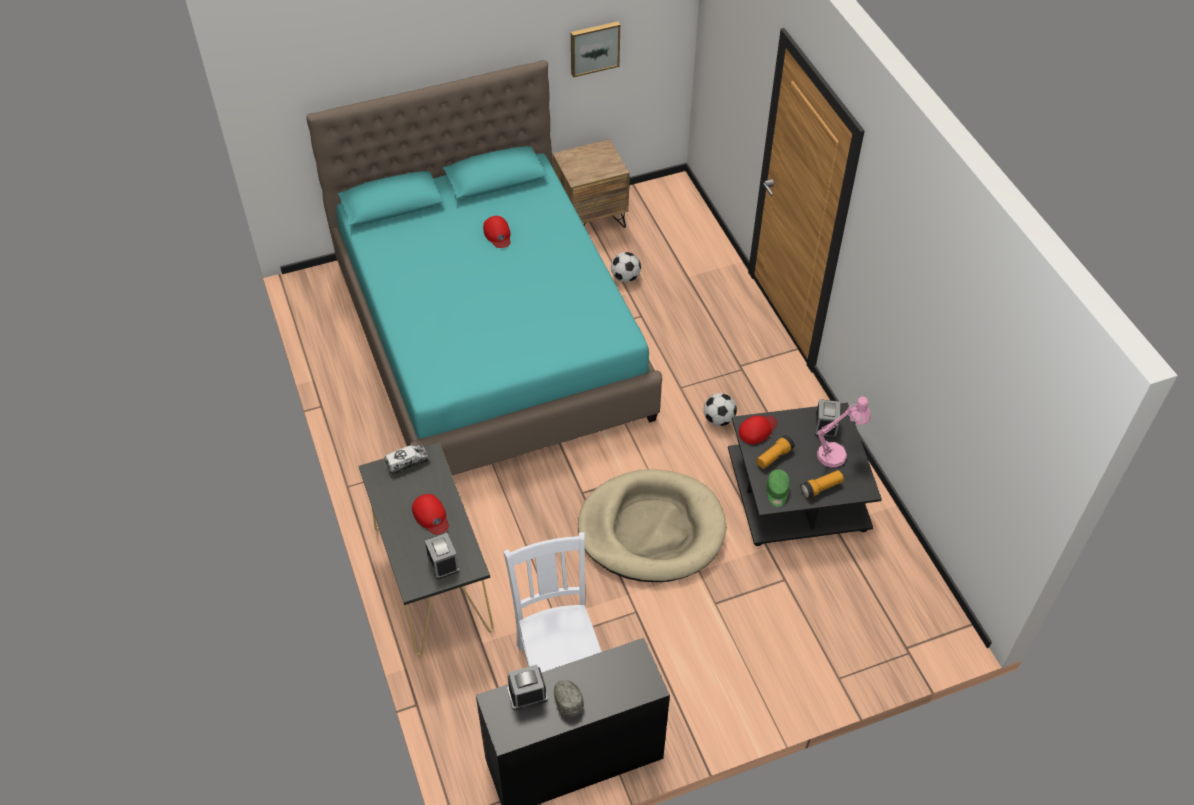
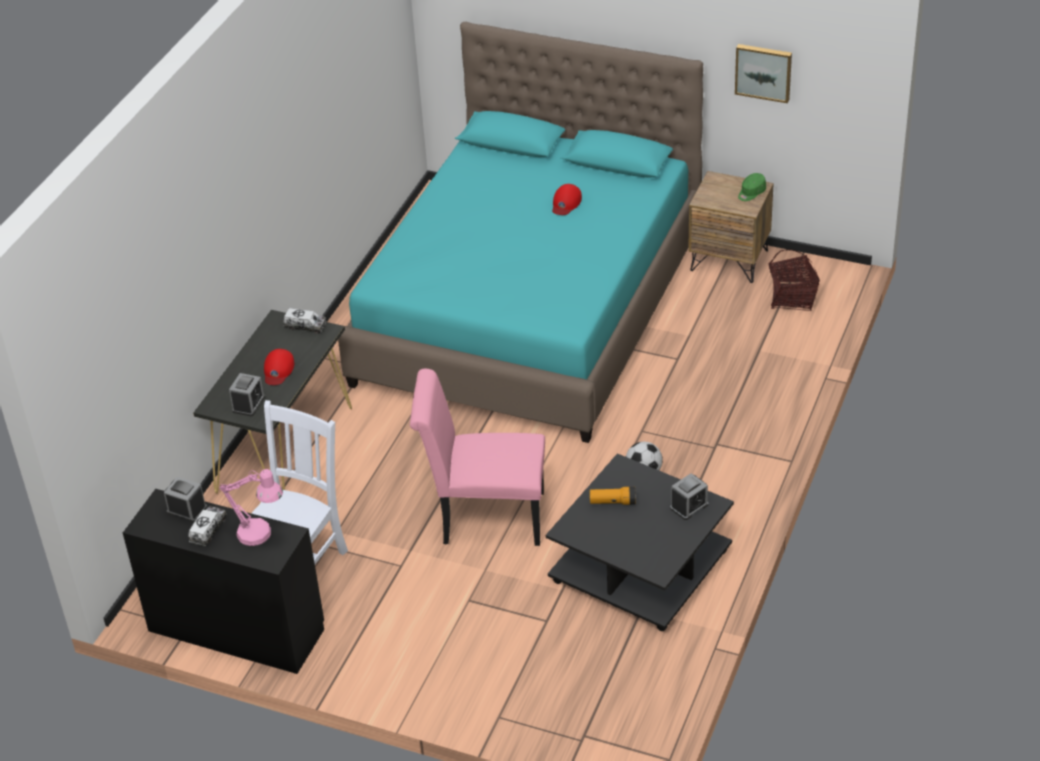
camera: 45 degrees right, 10 degrees down
grey cap [554,680,584,717] -> toy truck [188,506,227,546]
beige dog bed [578,469,727,582] -> pink chair [410,369,545,546]
football [611,252,641,282] -> none
red cap [738,416,777,444] -> none
green cap [766,469,789,507] -> green cap moved to [738,173,766,201]
flashlight [800,470,844,499] -> none
pink table lamp [817,397,871,468] -> pink table lamp moved to [220,469,283,546]
none -> basket [768,249,820,311]

